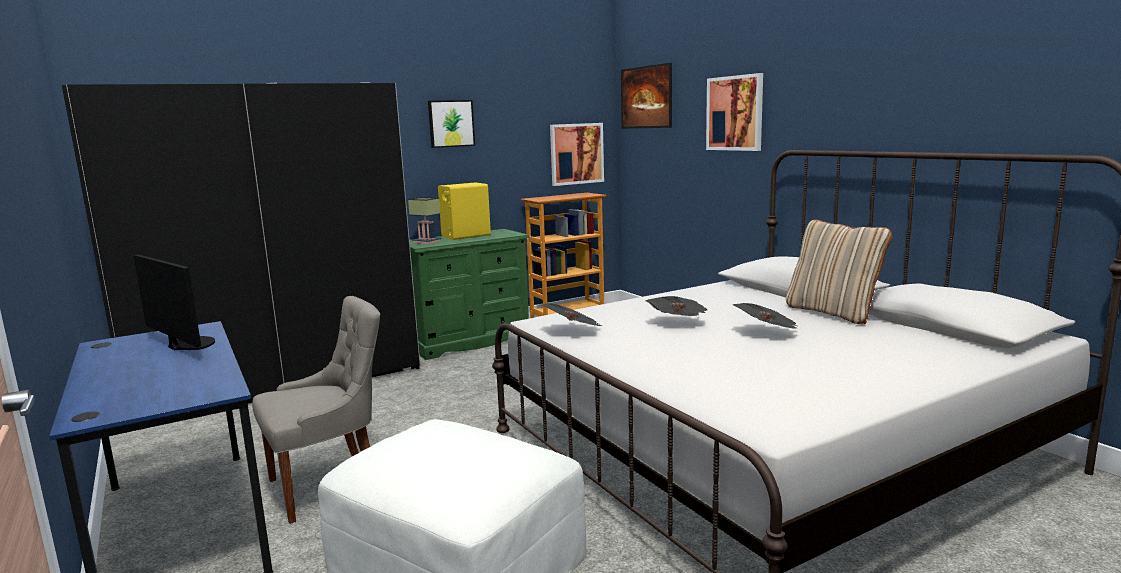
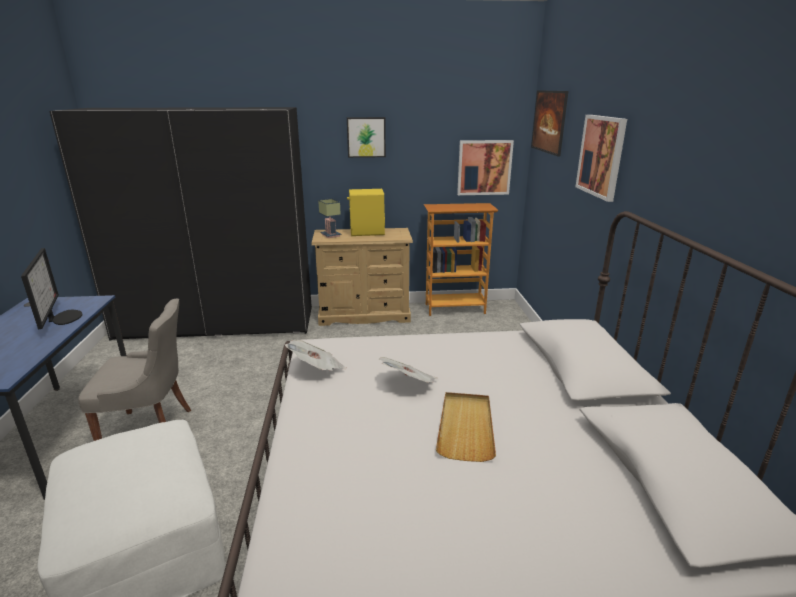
camera: 25 degrees right, 10 degrees up
green dresser [410,229,529,360] -> beige dresser [312,228,413,326]
newspaper [733,303,797,328] -> beige tray [436,392,496,462]
beige pillow [786,219,892,324] -> none

